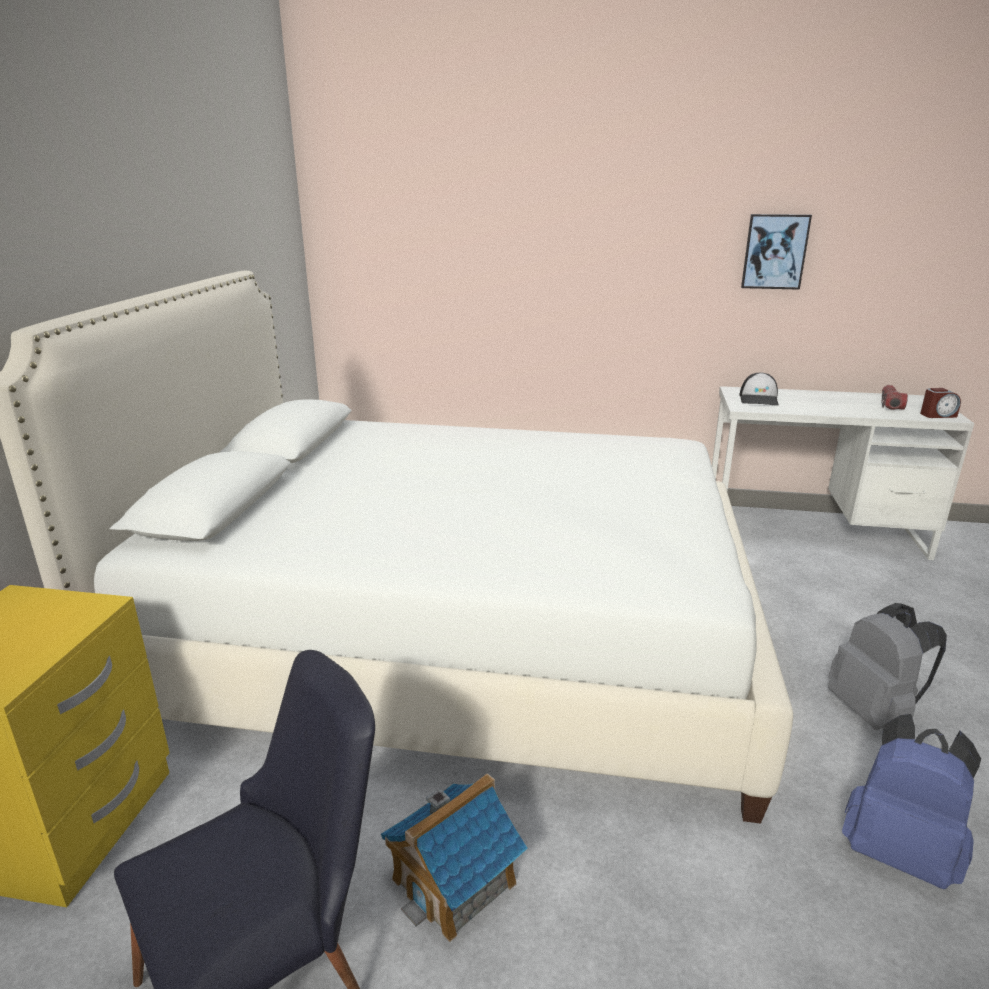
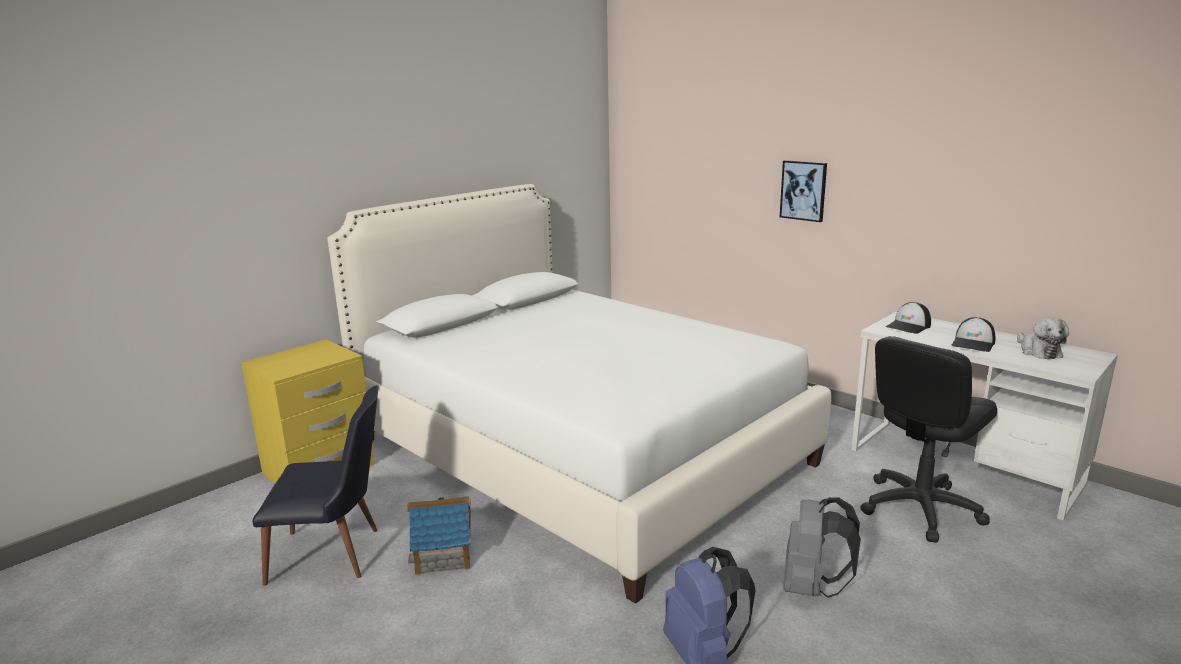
camera: 35 degrees right, 5 degrees down
picture [741,214,812,290] -> picture moved to [780,160,827,222]
flashlight [881,385,908,410] -> plush toy [1017,317,1069,359]
alarm clock [920,388,961,418] -> none
none -> black office chair [860,336,997,543]
none -> cap [951,317,995,352]

